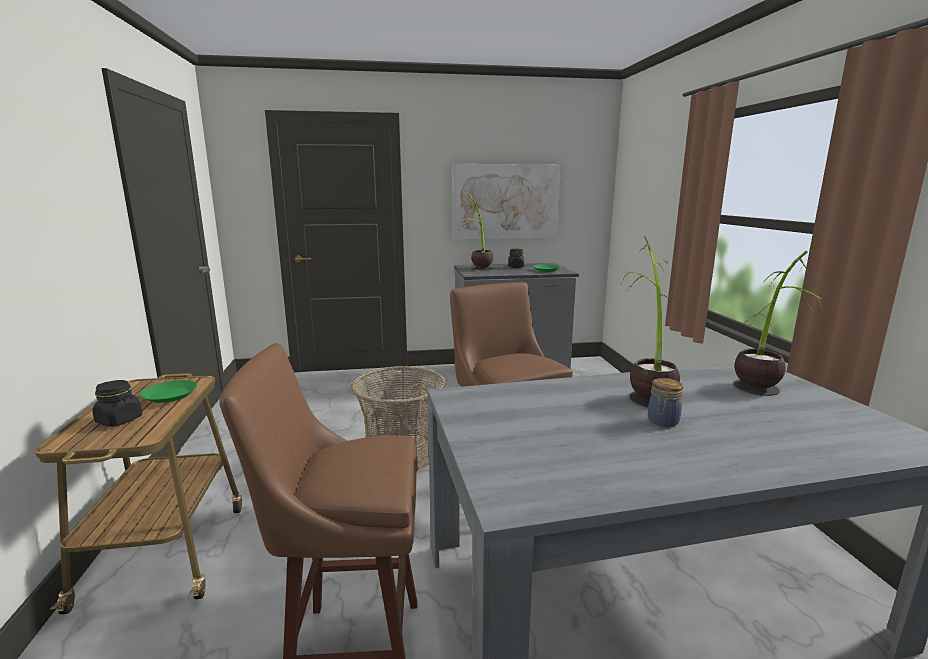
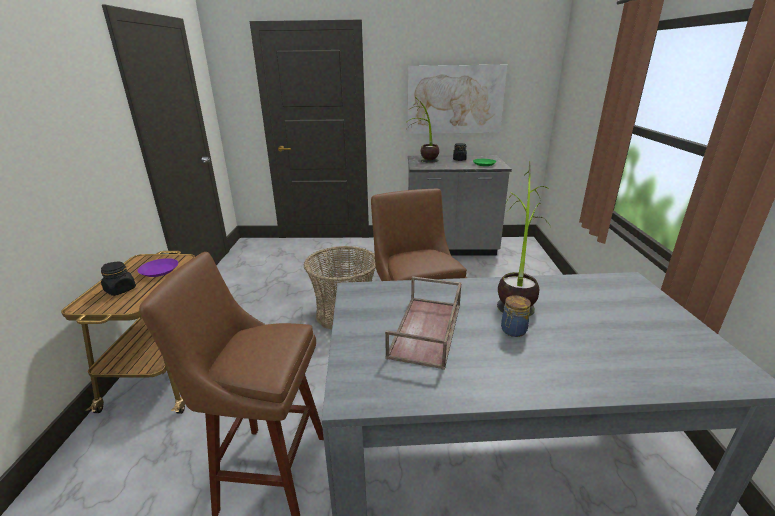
camera: 10 degrees right, 10 degrees up
green plate [140,380,197,403] -> purple plate [137,258,178,277]
potted plant [733,251,823,396] -> none
none -> brown tray [385,276,462,370]

